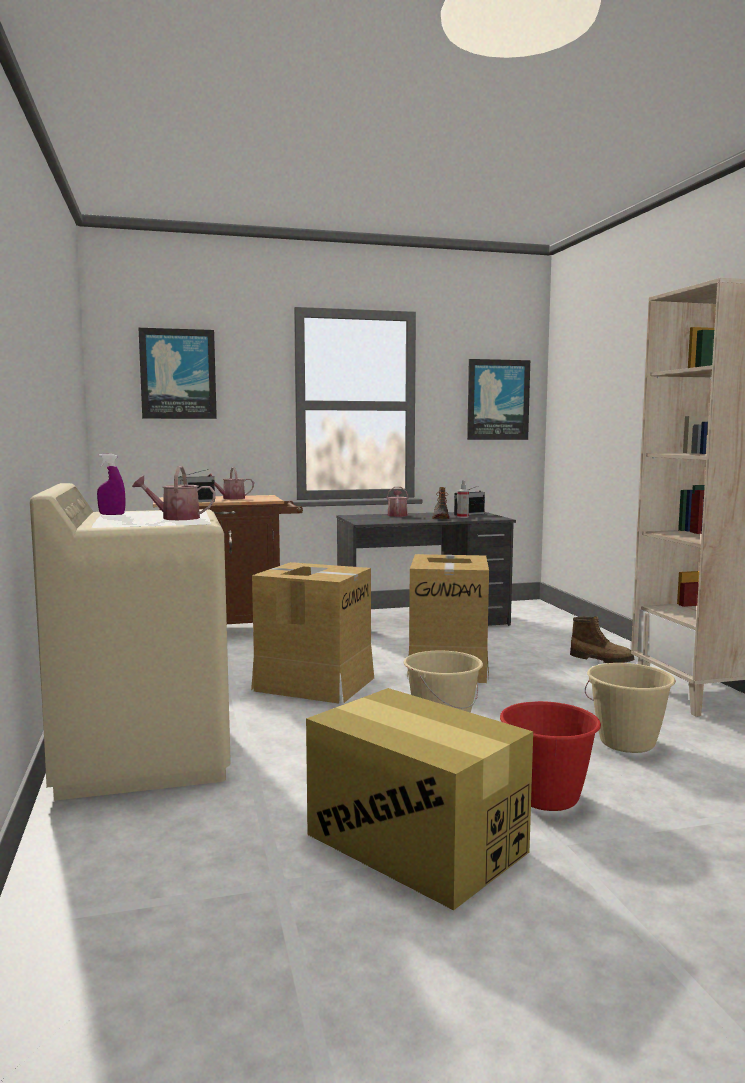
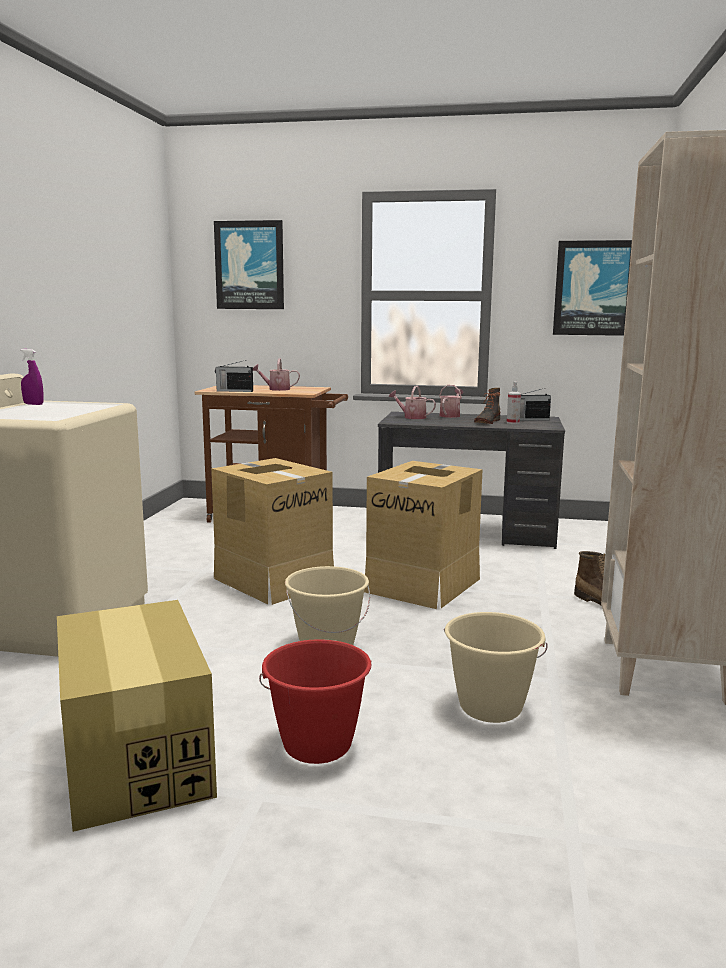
camera: 25 degrees right, 5 degrees up
watering can [132,466,216,520] -> watering can moved to [388,386,436,419]

